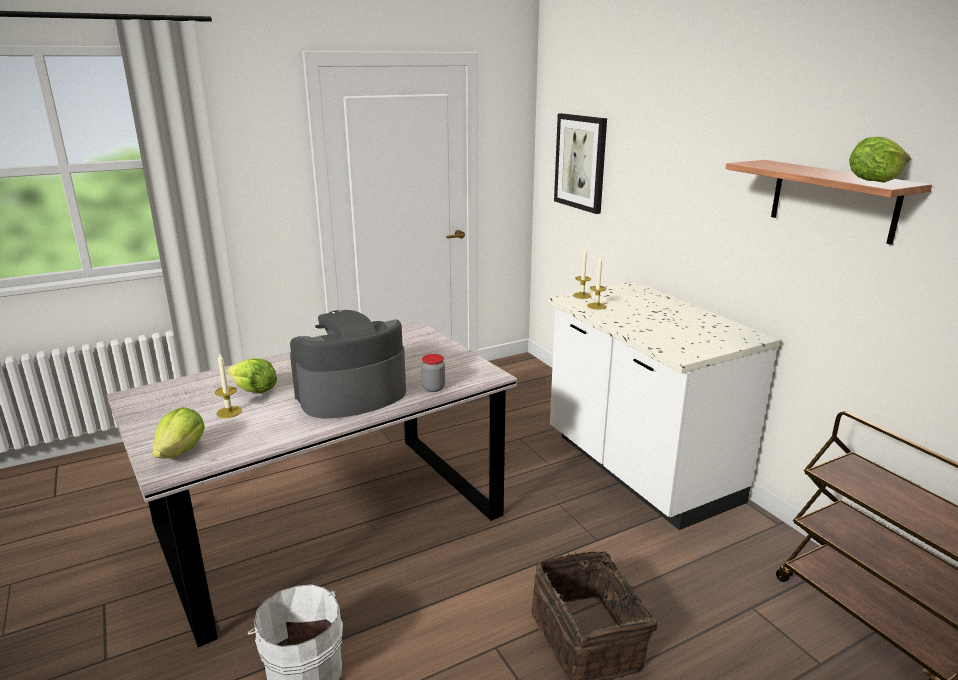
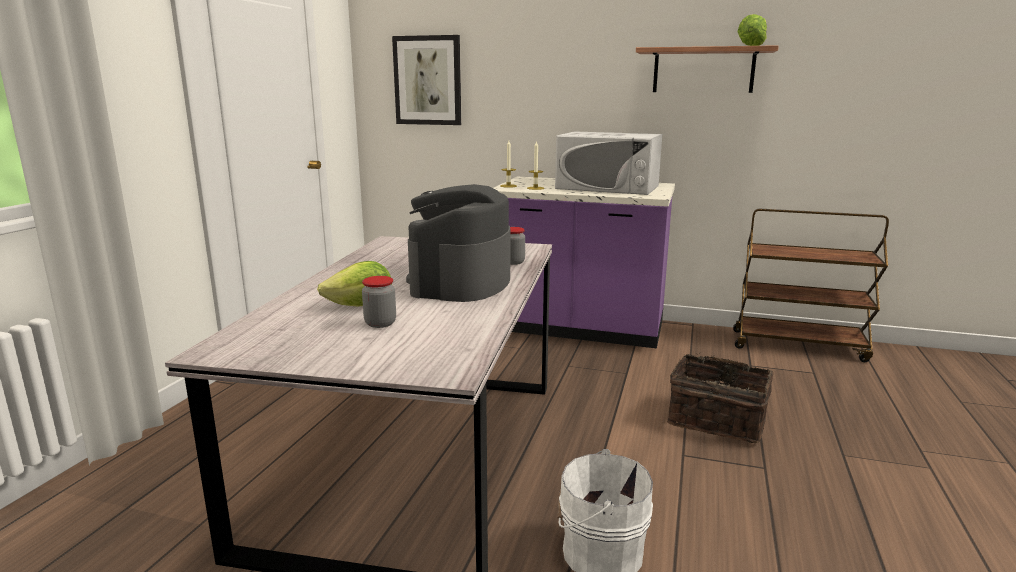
camera: 45 degrees left, 5 degrees down
lettuce [152,407,205,458] -> none
candle [215,354,242,418] -> jar [362,276,396,328]
white counter [549,281,780,530] -> purple counter [494,177,675,348]
none -> white microwave [555,131,662,195]

